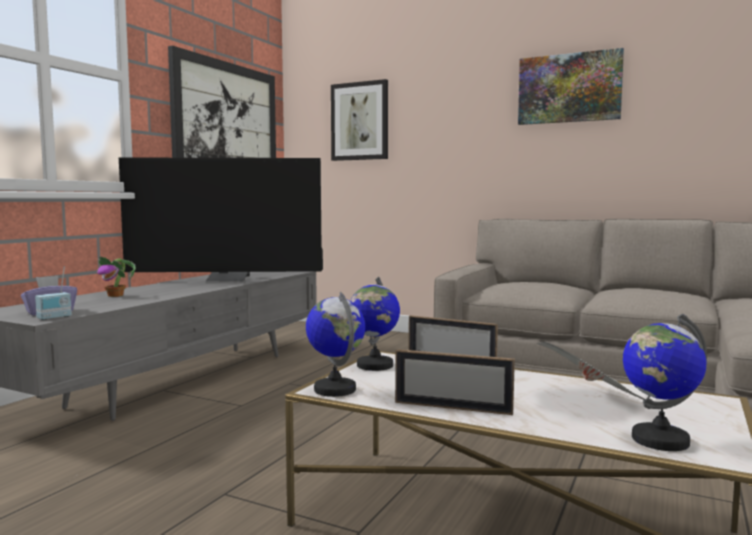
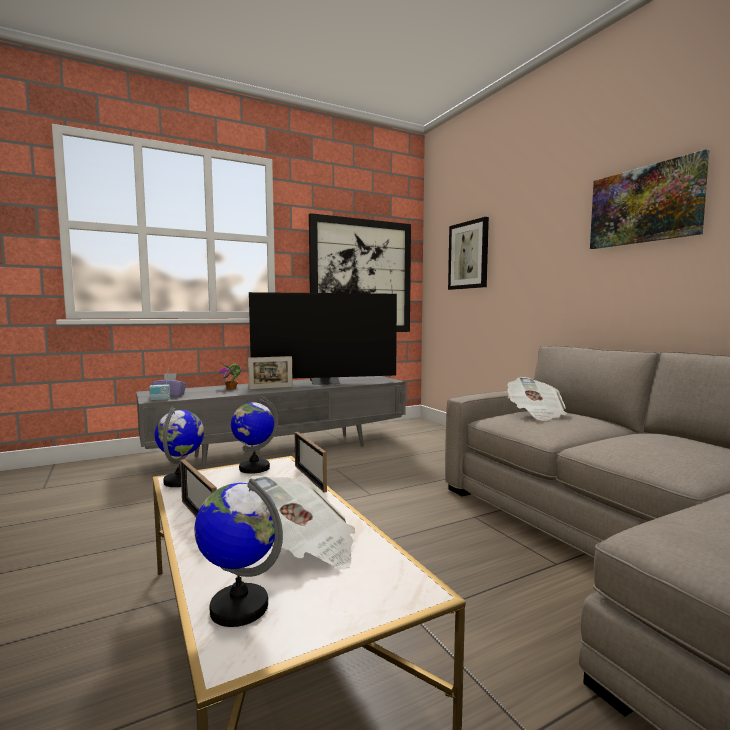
camera: 35 degrees right, 0 degrees up
television [119,158,323,281] -> television turned 45 degrees counterclockwise [249,292,397,385]
none -> picture frame [248,356,293,389]
none -> newspaper [507,377,567,421]

